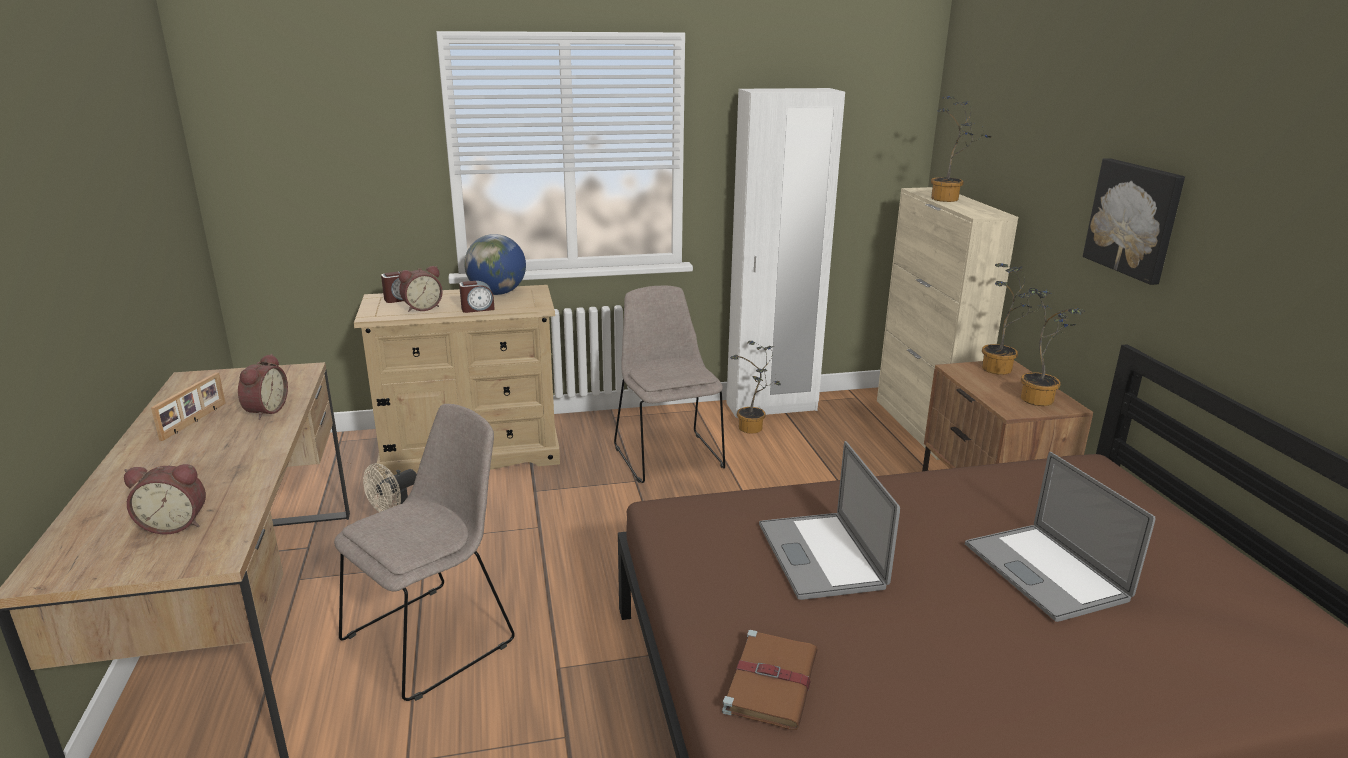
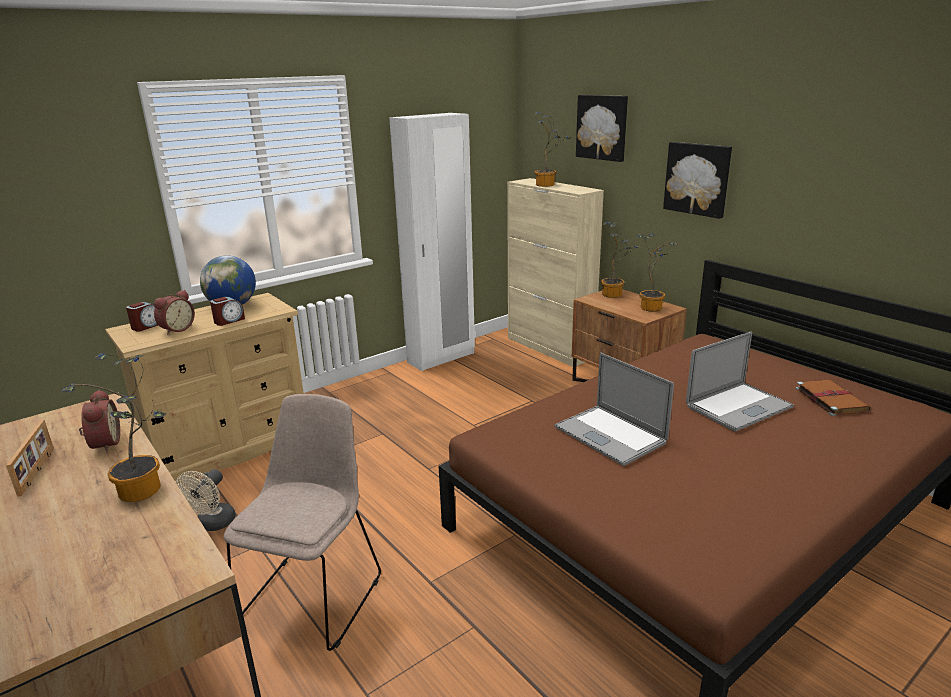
camera: 25 degrees left, 0 degrees up
alarm clock [124,464,206,535] -> none
beige chair [614,286,725,483] -> none
brown book [722,630,818,730] -> brown book moved to [796,379,871,416]
potted plant [730,341,781,433] -> potted plant moved to [61,353,166,502]
laptop [965,452,1155,622] -> laptop turned 75 degrees counterclockwise [686,331,794,431]
none -> picture [576,95,628,162]

